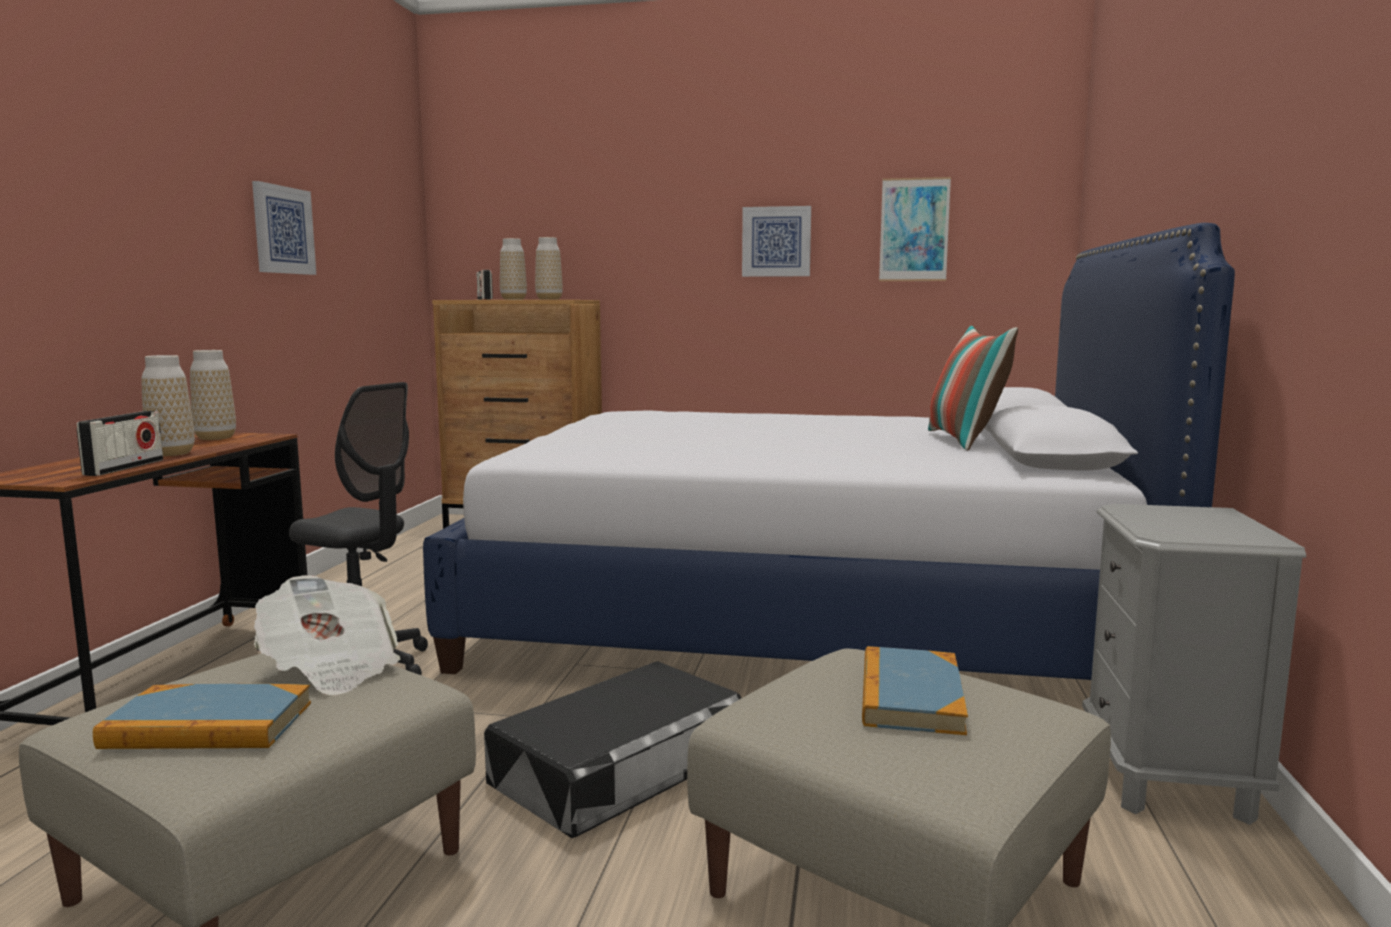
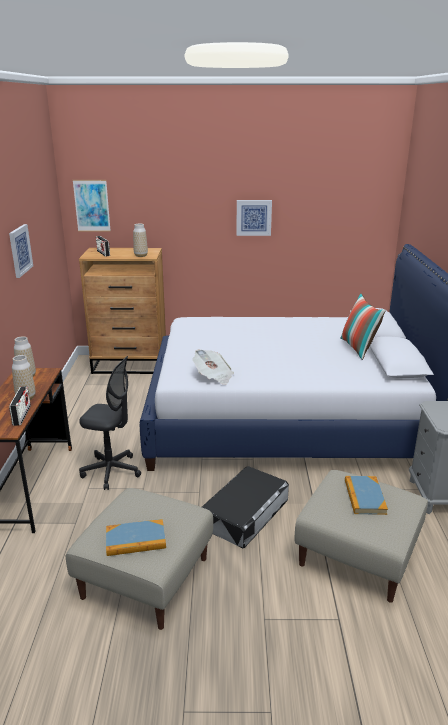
camera: 10 degrees left, 15 degrees up
newspaper [254,575,401,696] -> newspaper moved to [192,349,234,385]
vase [500,238,527,300] -> none
picture [879,177,951,281] -> picture moved to [73,180,111,231]

